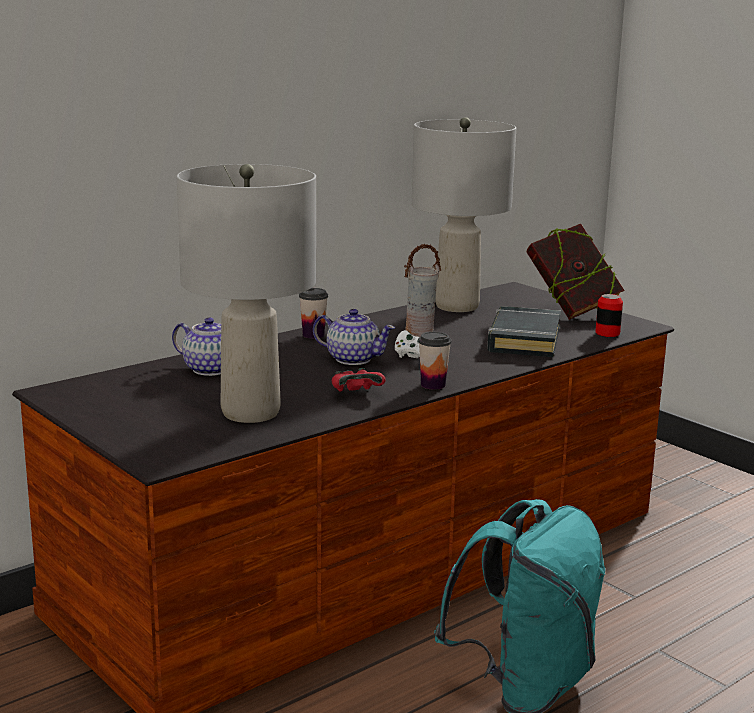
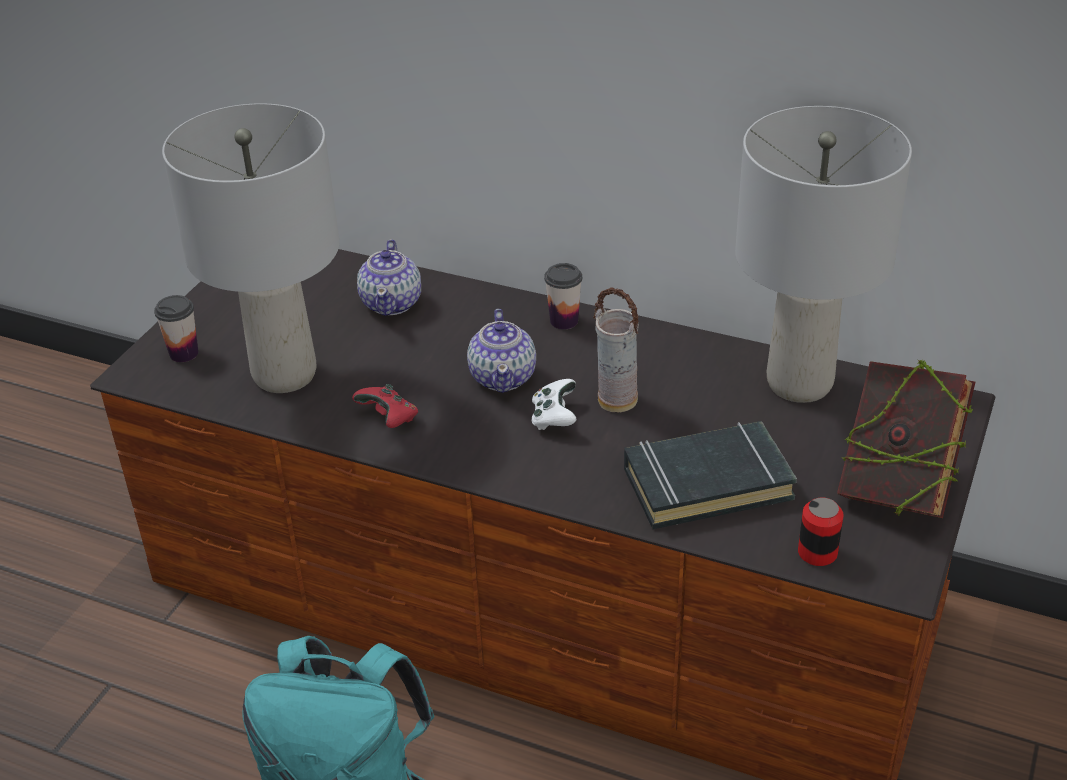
camera: 65 degrees right, 20 degrees up
cup [418,332,451,390] -> cup moved to [154,295,198,362]

